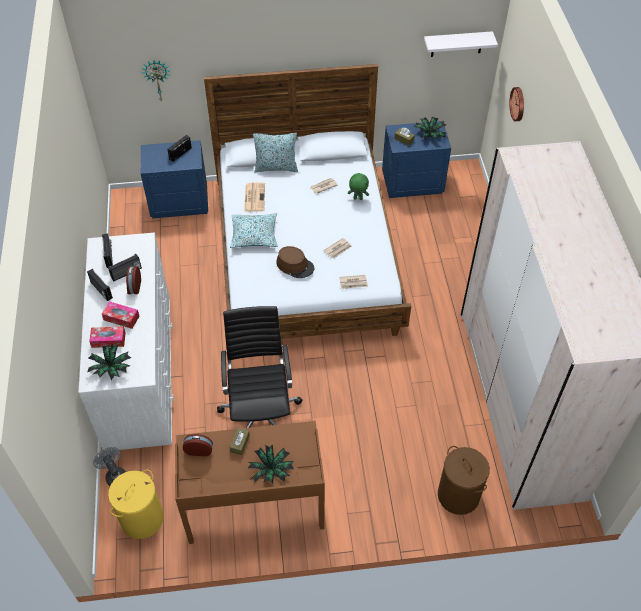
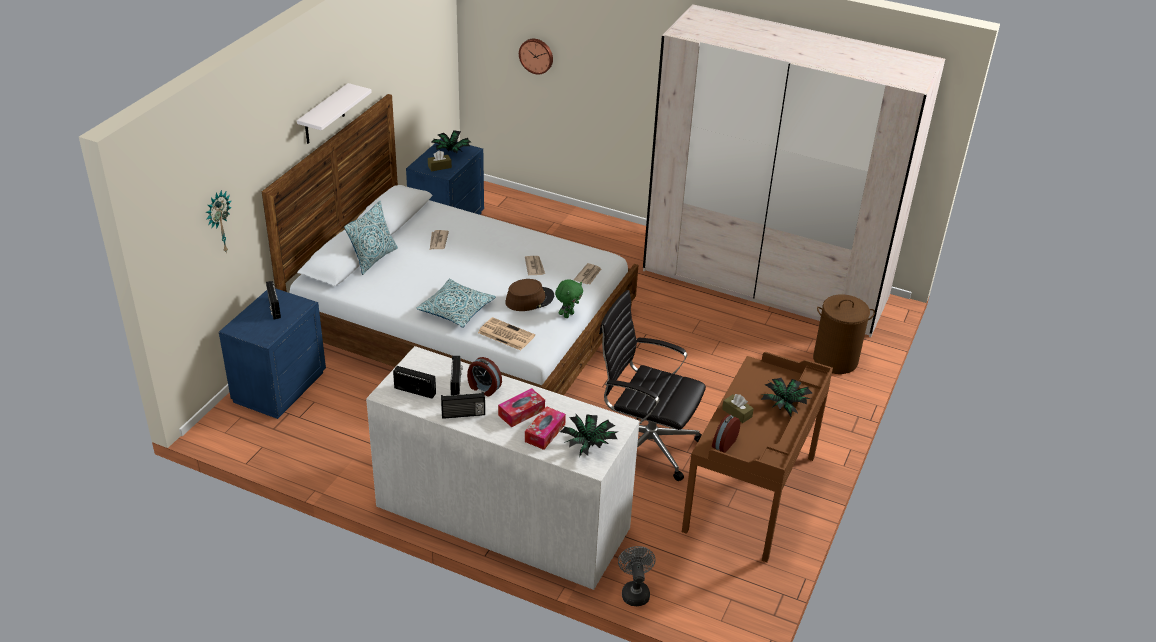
camera: 60 degrees left, 15 degrees down
grey fan [93,447,126,486] -> grey fan turned 90 degrees clockwise [618,546,656,606]
yellow laundry basket [108,469,164,539] -> none
newspaper [244,182,265,212] -> newspaper moved to [478,317,535,351]
green plush toy [348,173,369,200] -> green plush toy moved to [555,279,583,318]
white shelf [424,31,498,57] -> white shelf moved to [297,83,372,144]

